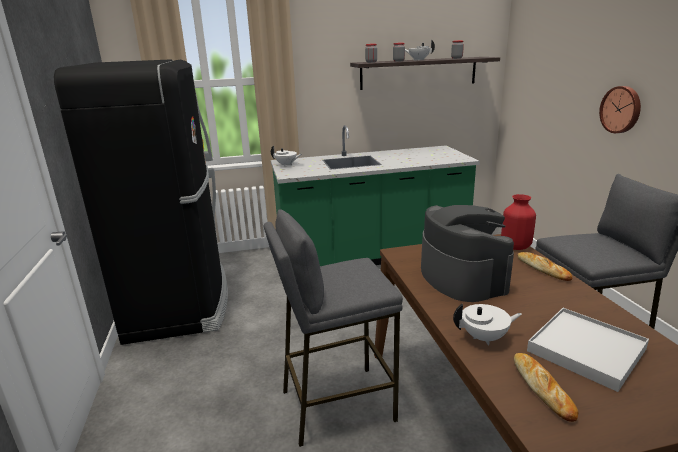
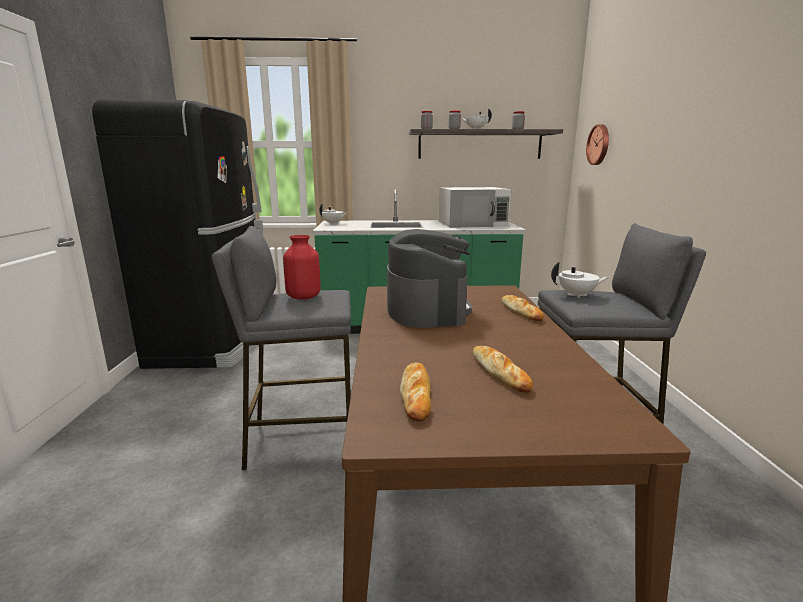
camera: 10 degrees right, 5 degrees down
white teapot [453,304,522,345] -> white teapot moved to [551,262,609,298]
red vase [501,194,536,250] -> red vase moved to [283,235,321,300]
white tray [527,308,649,392] -> bread [473,346,533,393]
wall clock [599,86,641,133] -> wall clock moved to [586,124,609,165]
none -> white microwave [438,187,511,228]

